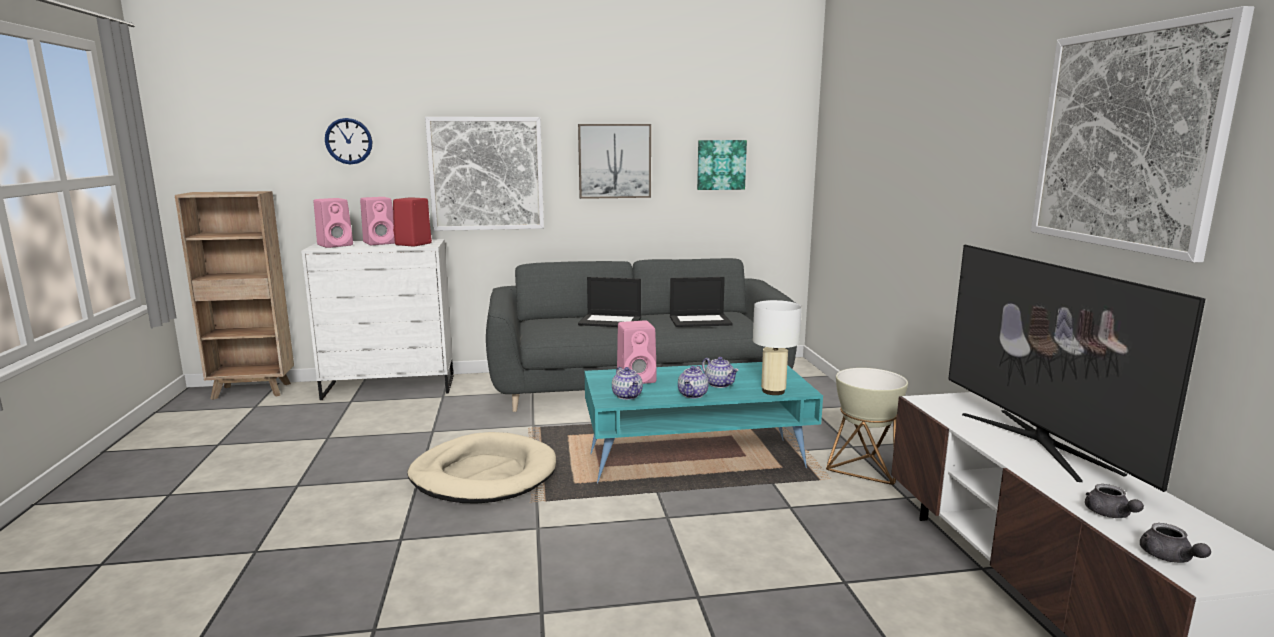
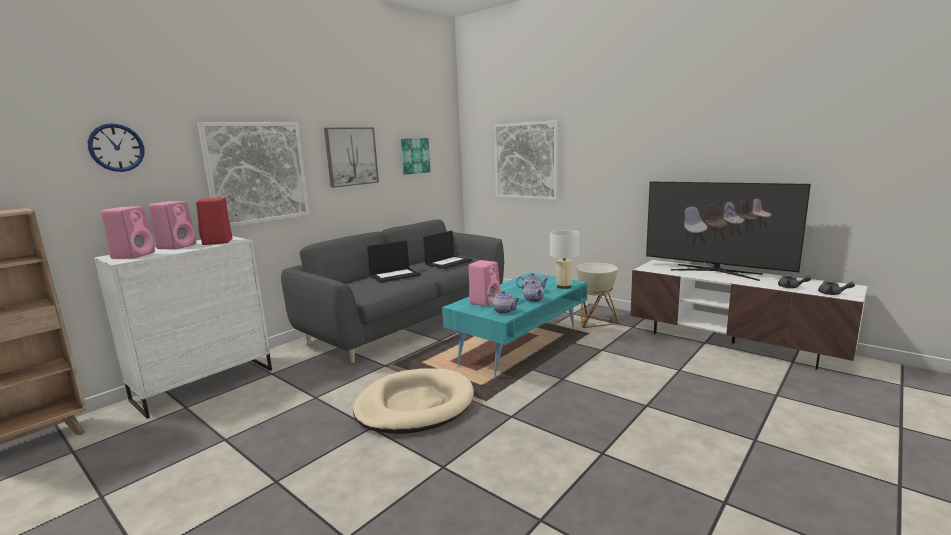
camera: 40 degrees left, 0 degrees up
picture [1031,6,1254,263] -> picture moved to [494,120,559,200]

